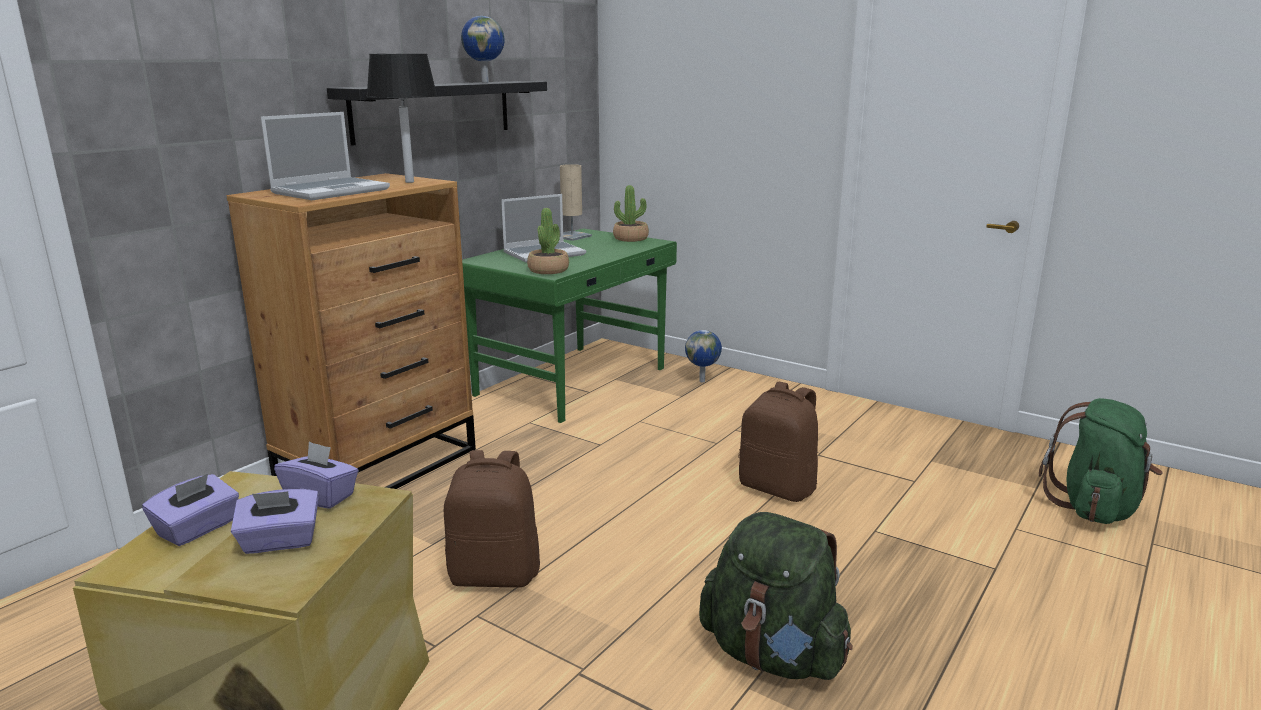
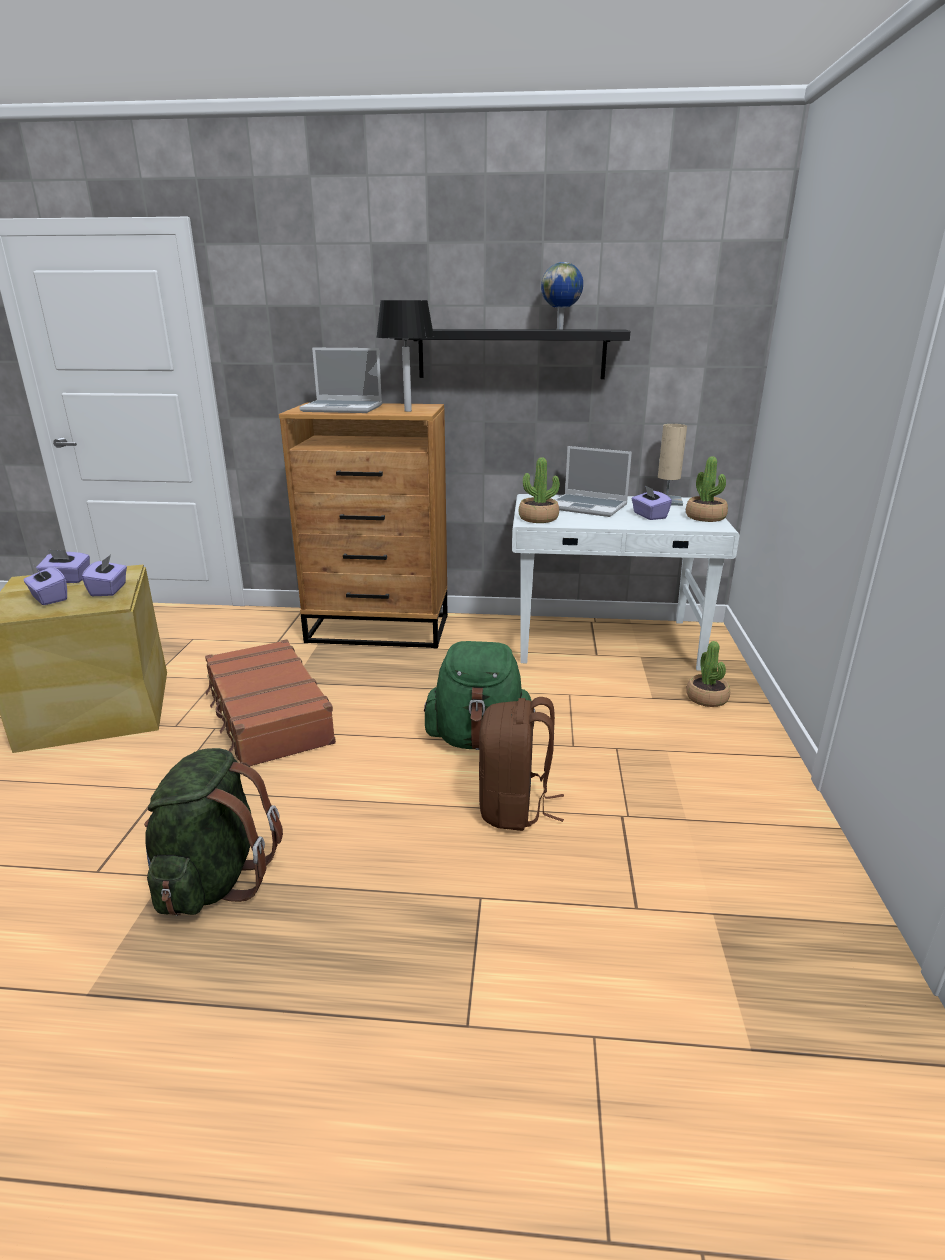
camera: 60 degrees right, 5 degrees up
brown backpack [444,450,540,587] -> brown suitcase [205,639,336,767]
green desk [462,228,677,423] -> white desk [512,494,740,671]
globe [685,330,722,382] -> potted plant [686,641,730,707]
green backpack [1039,398,1163,524] -> green backpack moved to [424,641,535,750]
none -> purple tissue box [631,485,672,520]

